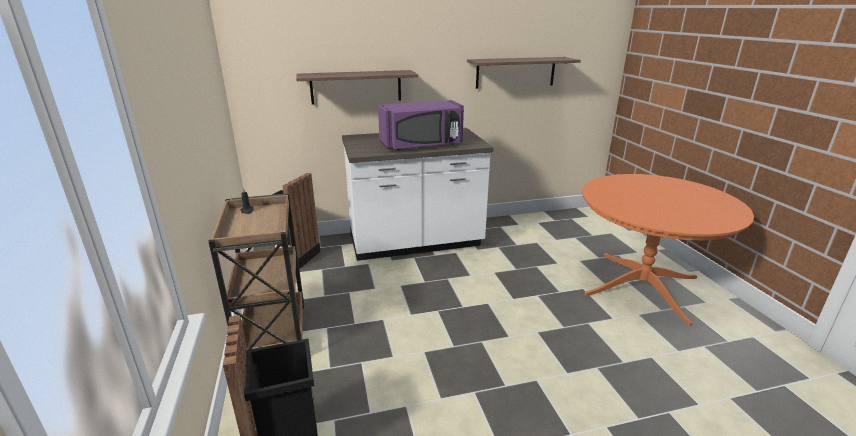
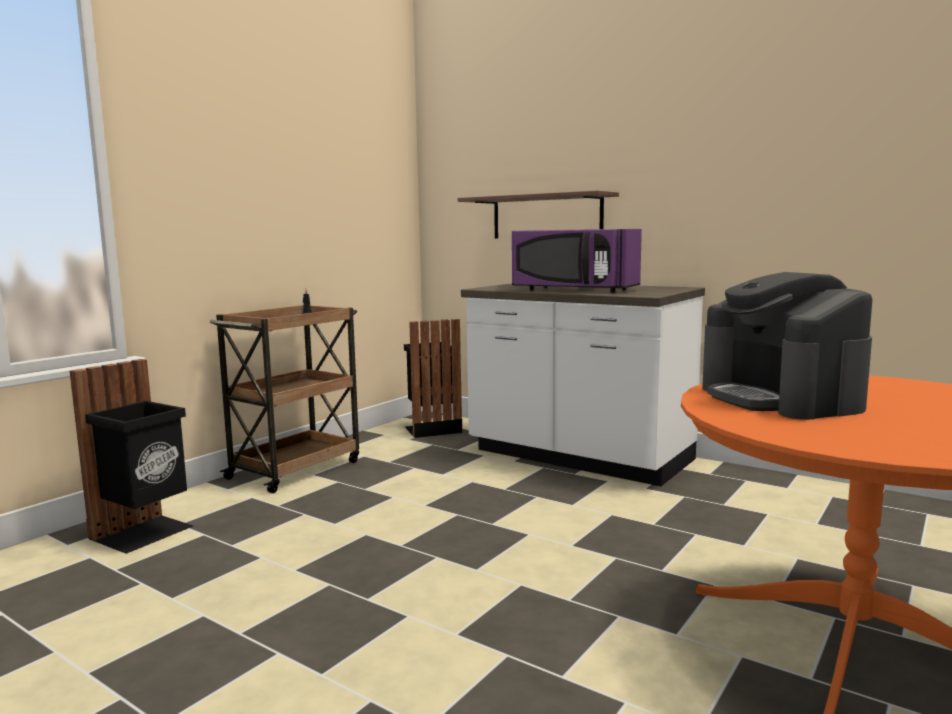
camera: 50 degrees right, 15 degrees down
shelf [467,57,581,89] -> none
none -> coffee machine [702,272,872,420]

